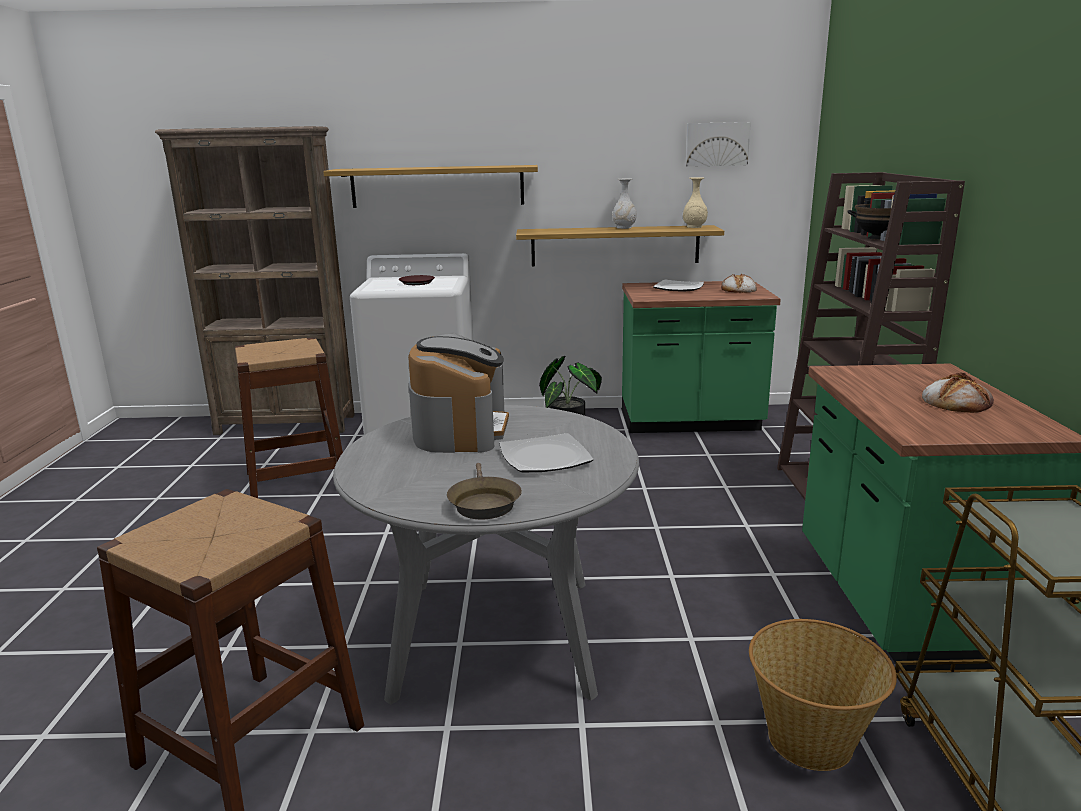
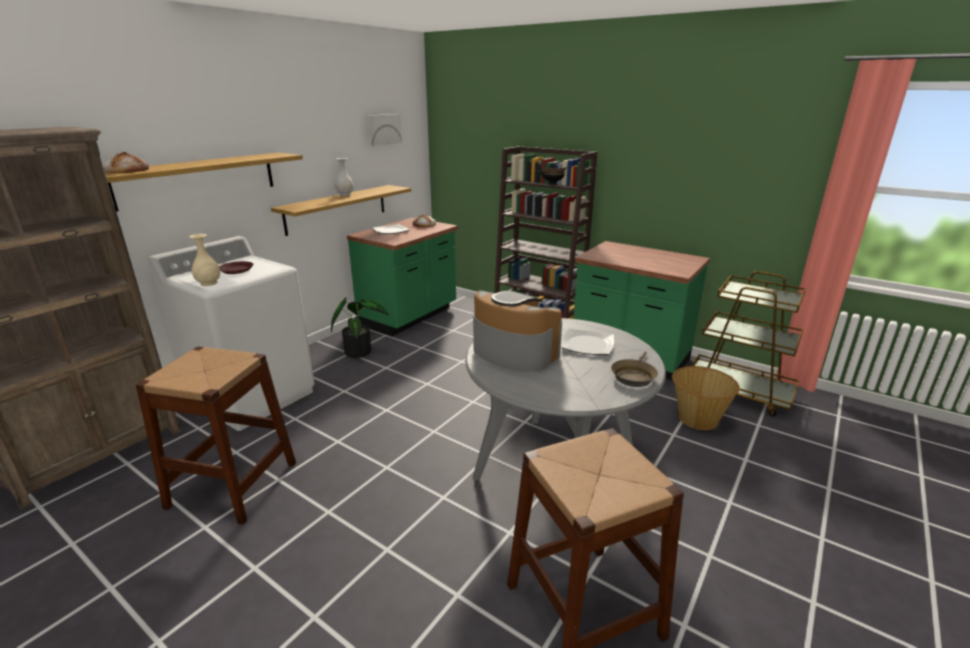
camera: 55 degrees left, 5 degrees up
brown frying pan [447,463,522,519] -> brown frying pan turned 90 degrees clockwise [611,351,658,387]
beige vase [683,177,708,228] -> beige vase moved to [189,234,220,286]
bread [922,373,994,413] -> bread moved to [103,152,149,173]

